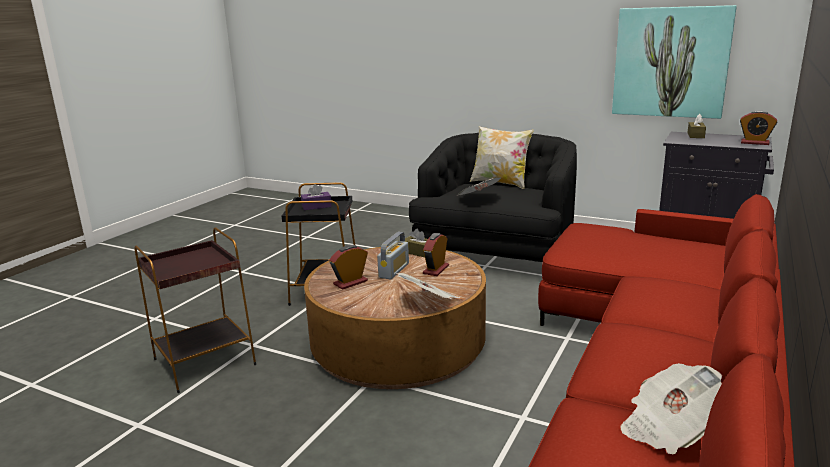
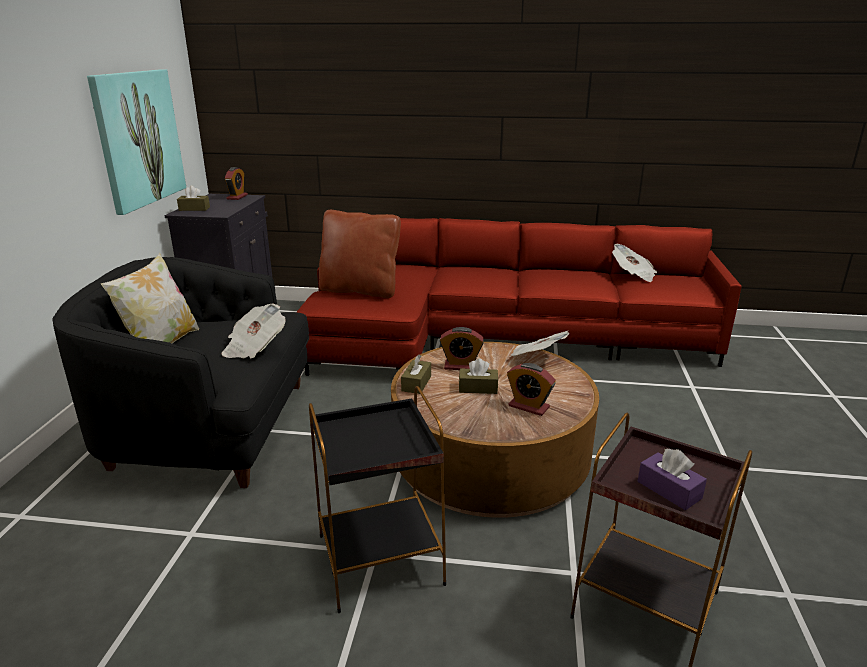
camera: 110 degrees left, 5 degrees up
purple tissue box [301,184,332,210] -> purple tissue box moved to [638,449,707,510]
radio [377,232,409,279] -> brown tissue box [459,359,498,394]
none -> brown pillow [319,210,401,298]

